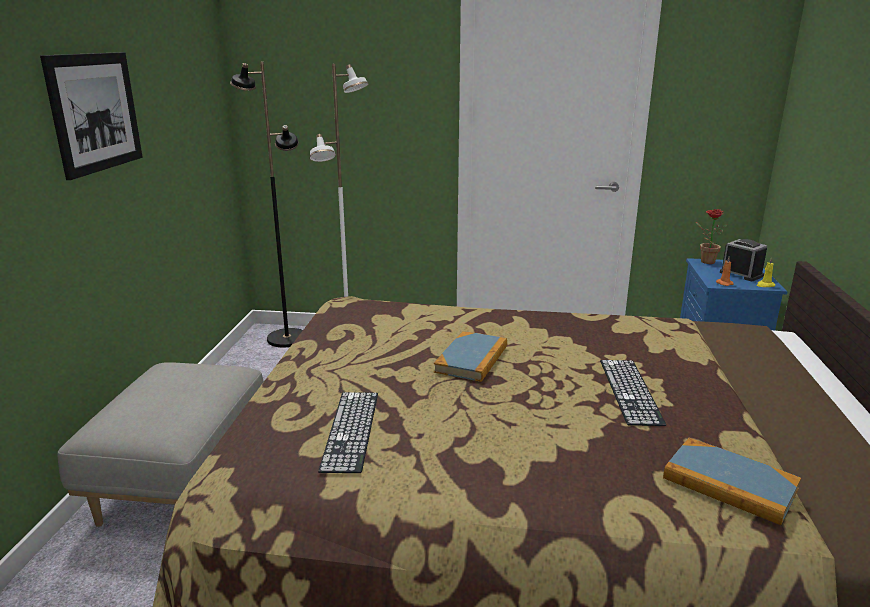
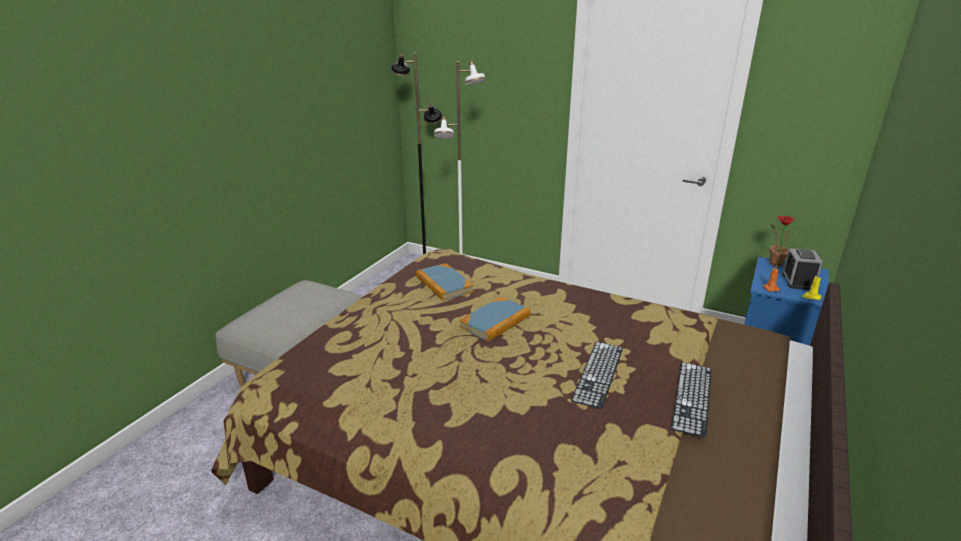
camera: 20 degrees right, 5 degrees up
picture [40,52,143,180] -> none
keyboard [318,392,378,473] -> keyboard moved to [671,362,711,438]
book [663,438,801,525] -> book moved to [416,263,474,301]
alarm clock [720,239,767,281] -> alarm clock turned 150 degrees counterclockwise [782,248,823,290]

